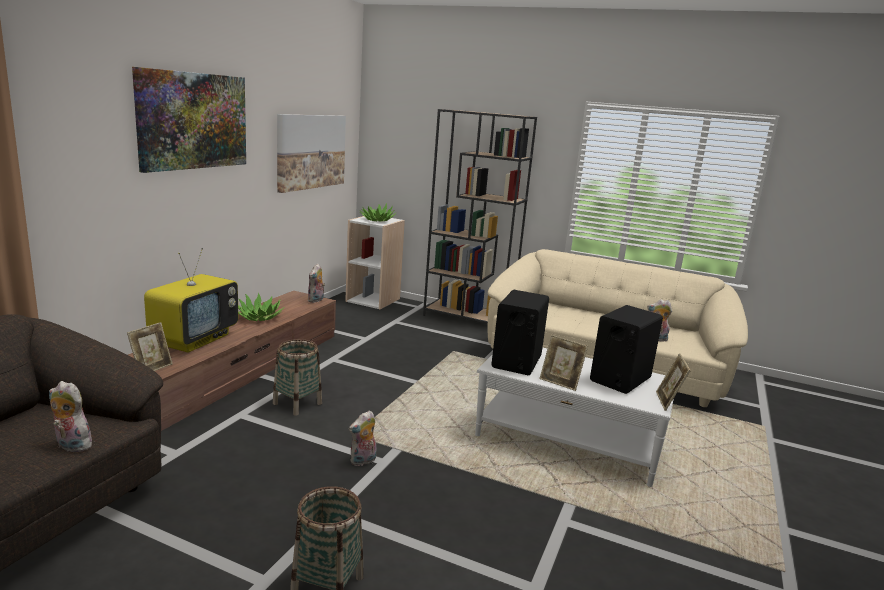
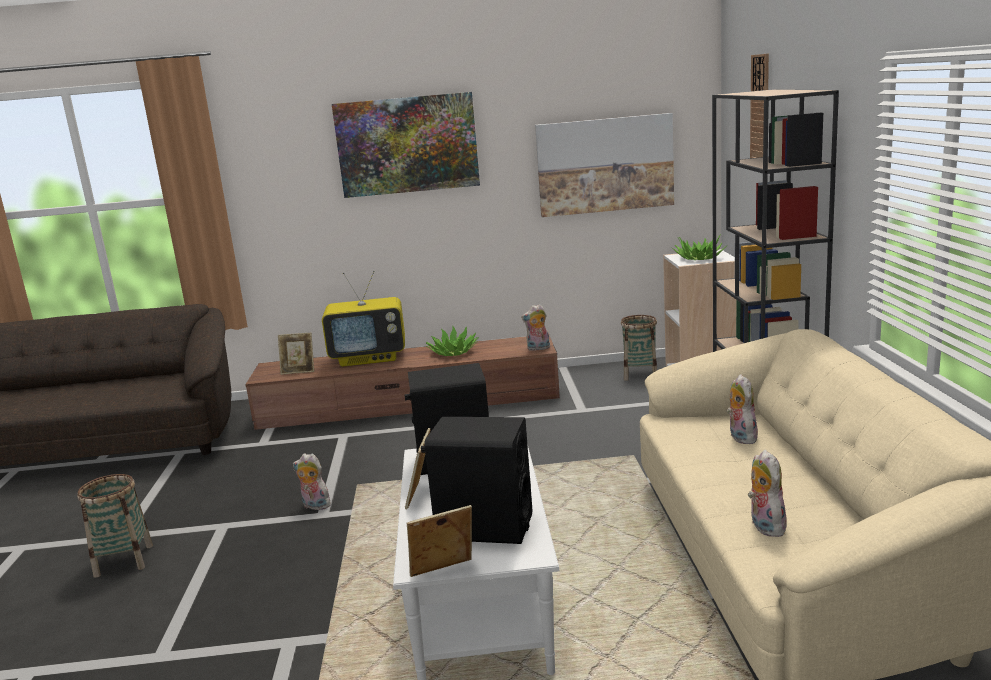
camera: 65 degrees right, 0 degrees up
plush toy [49,381,95,452] -> plush toy moved to [727,374,758,444]
basket [273,339,322,416] -> basket moved to [621,315,657,381]
none -> wall clock [750,53,769,158]

